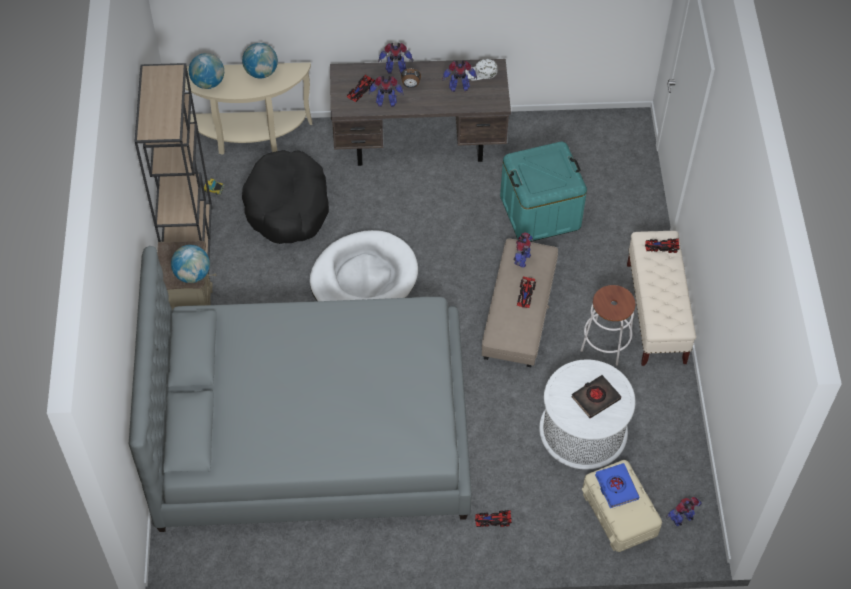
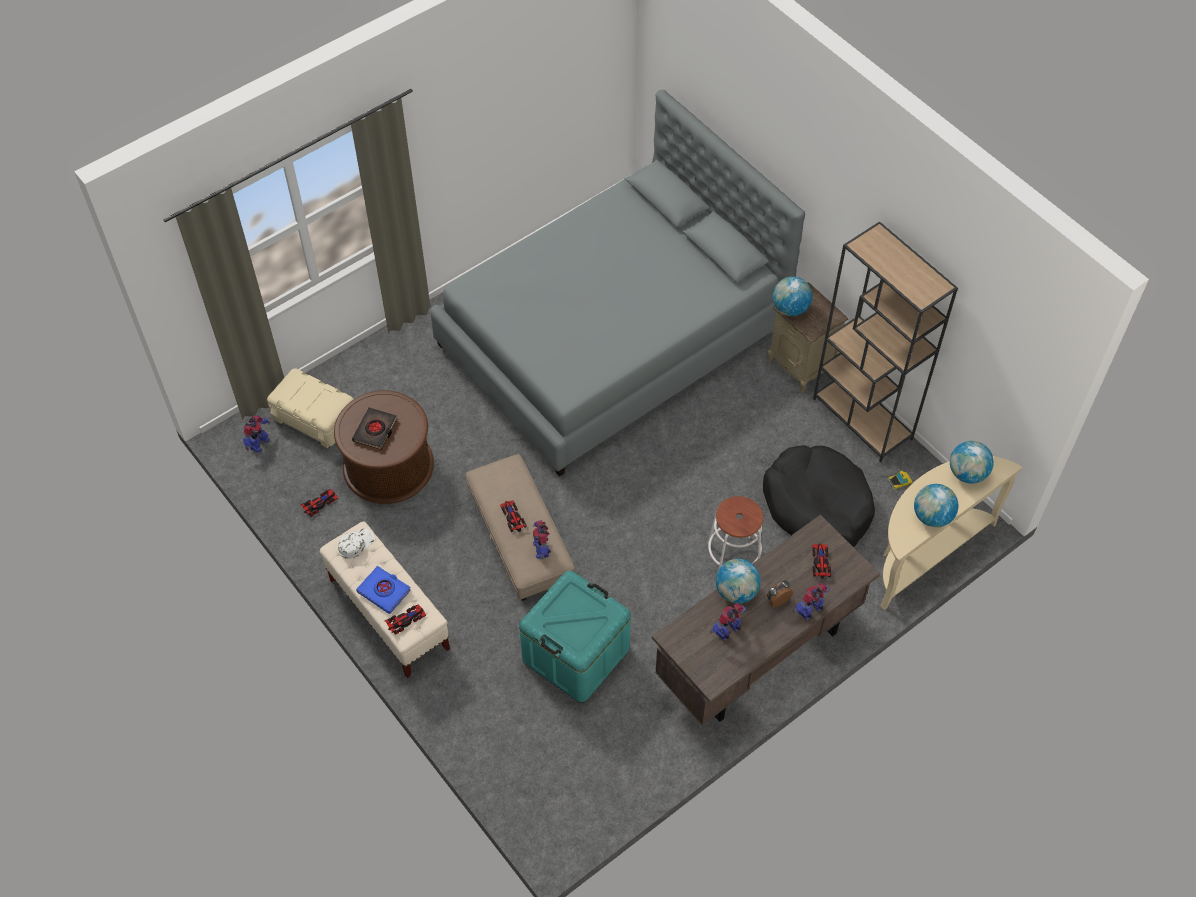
camera: 145 degrees right, 0 degrees up
white dog bed [310,230,418,301] -> none
toy robot [368,76,404,107] -> none
white cap [465,59,498,81] -> white cap moved to [338,529,374,559]
toy car [475,510,512,527] -> toy car moved to [301,489,338,517]
white coffee table [539,360,636,470] -> brown coffee table [334,390,434,504]
white stool [580,285,635,366] -> white stool moved to [707,496,763,570]
blue book [595,463,640,508] -> blue book moved to [356,566,411,614]
none -> globe [716,559,761,604]

